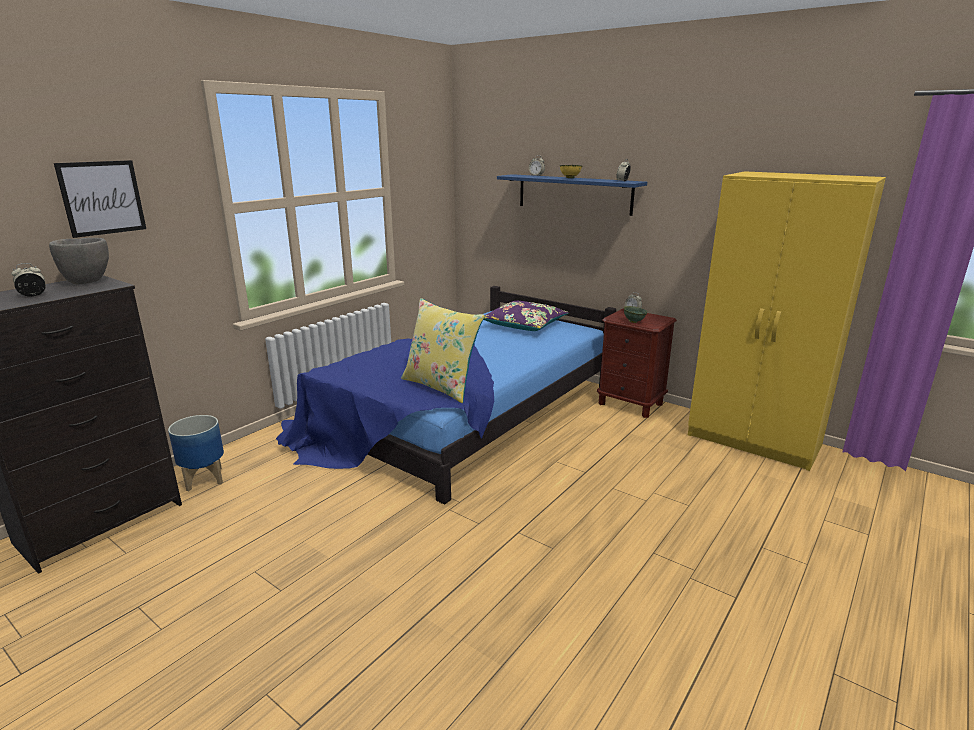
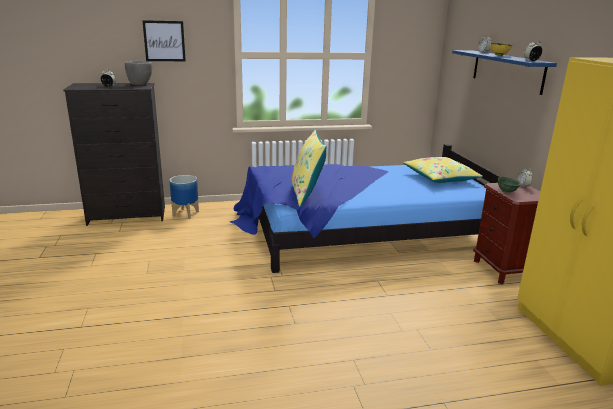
camera: 40 degrees right, 0 degrees up
purple pillow [484,301,569,331] -> yellow pillow [403,157,483,183]

